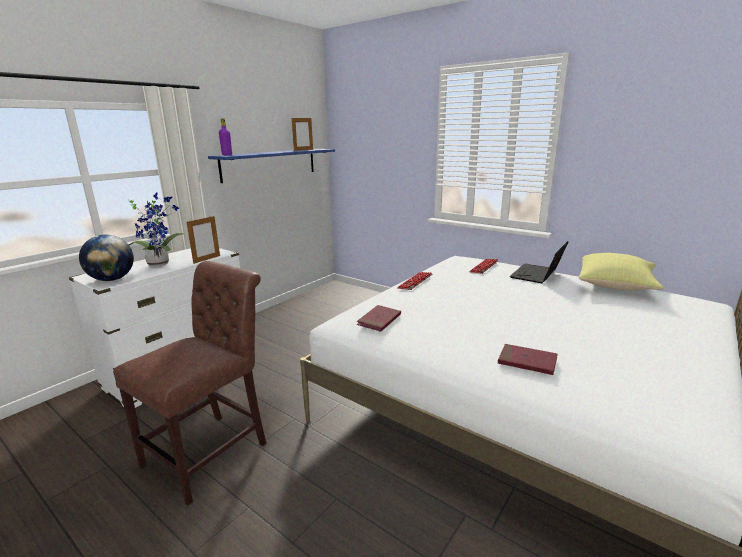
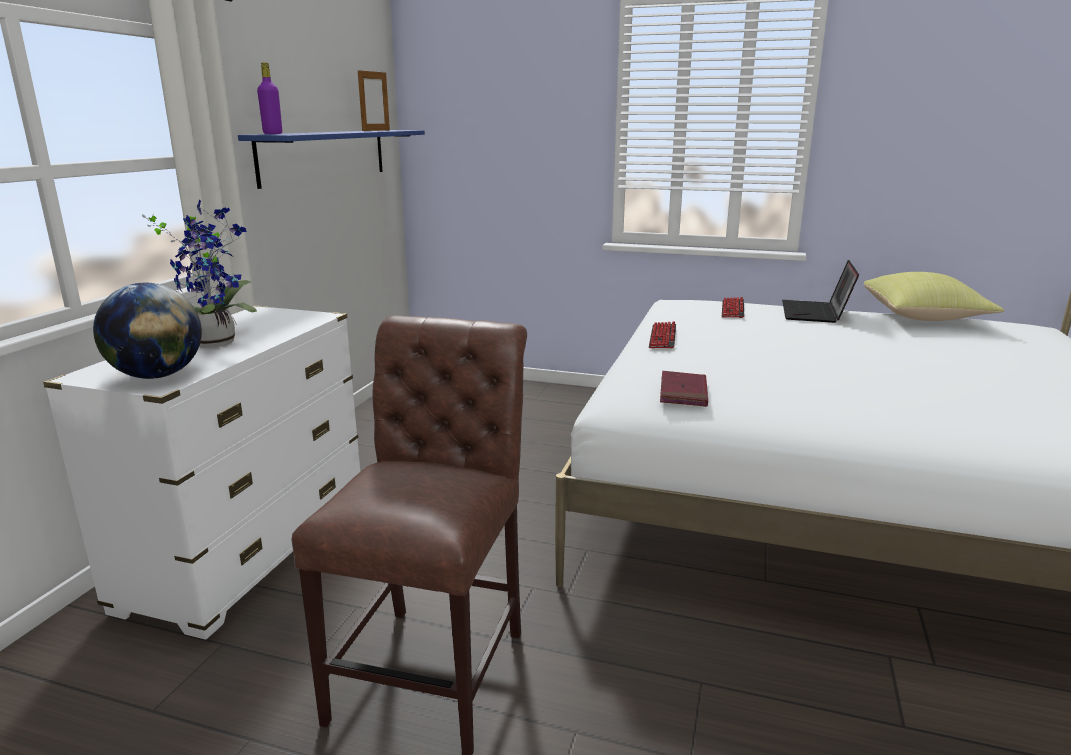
camera: 20 degrees left, 0 degrees up
picture frame [187,216,220,264] -> none
red book [498,344,558,375] -> none

